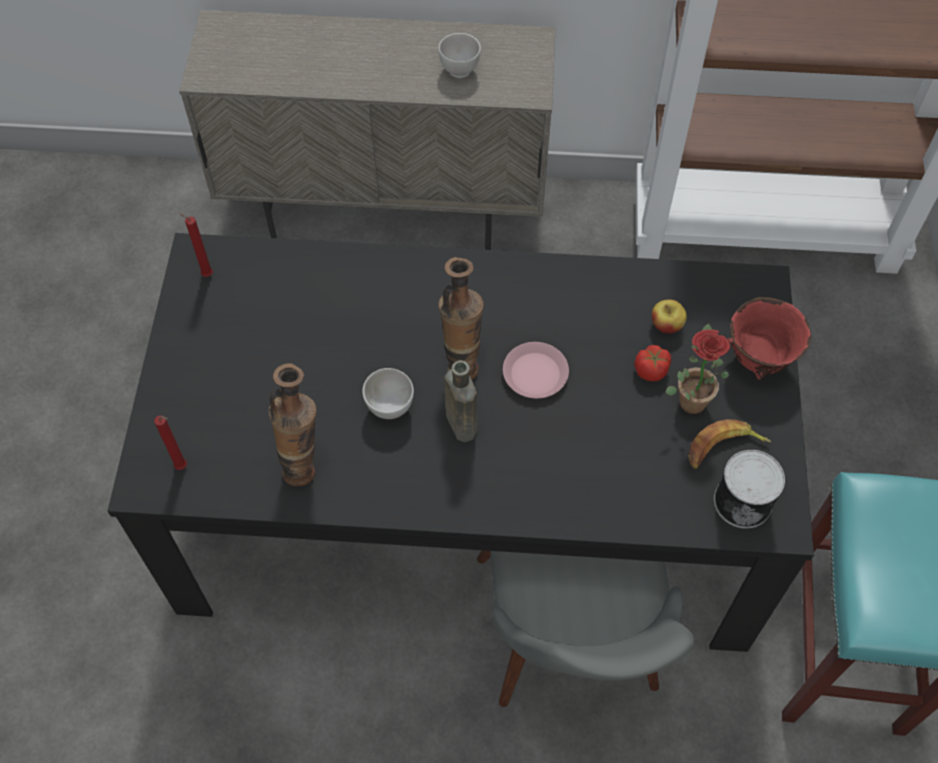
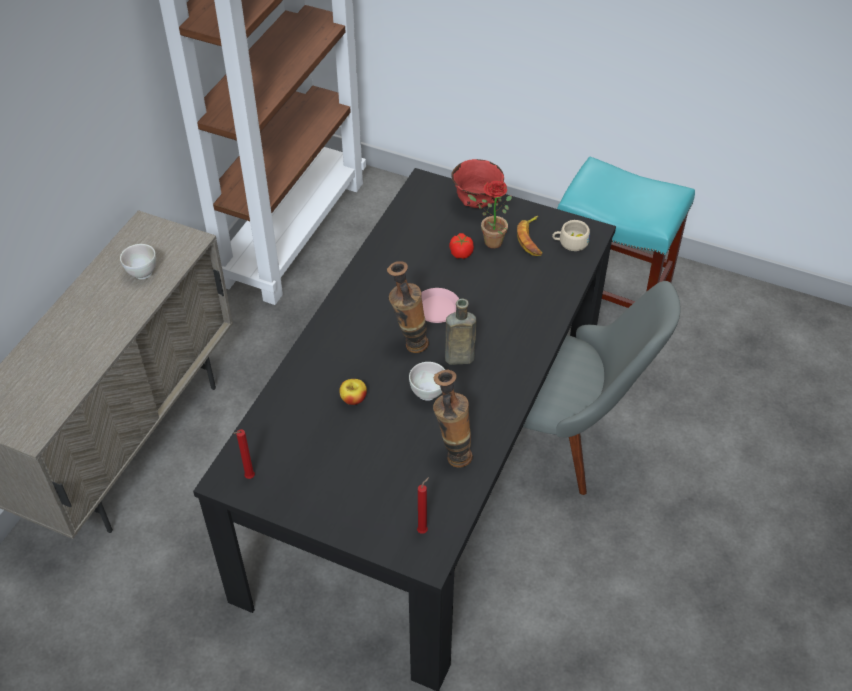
camera: 70 degrees left, 10 degrees down
apple [652,299,687,334] -> apple moved to [339,379,367,405]
can [714,450,785,529] -> beige cup [552,220,590,251]

